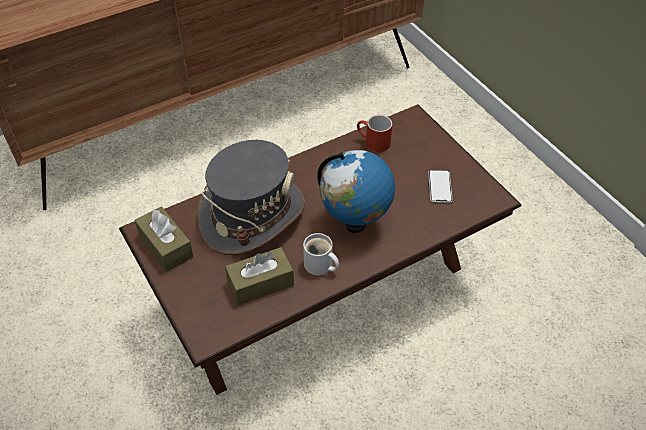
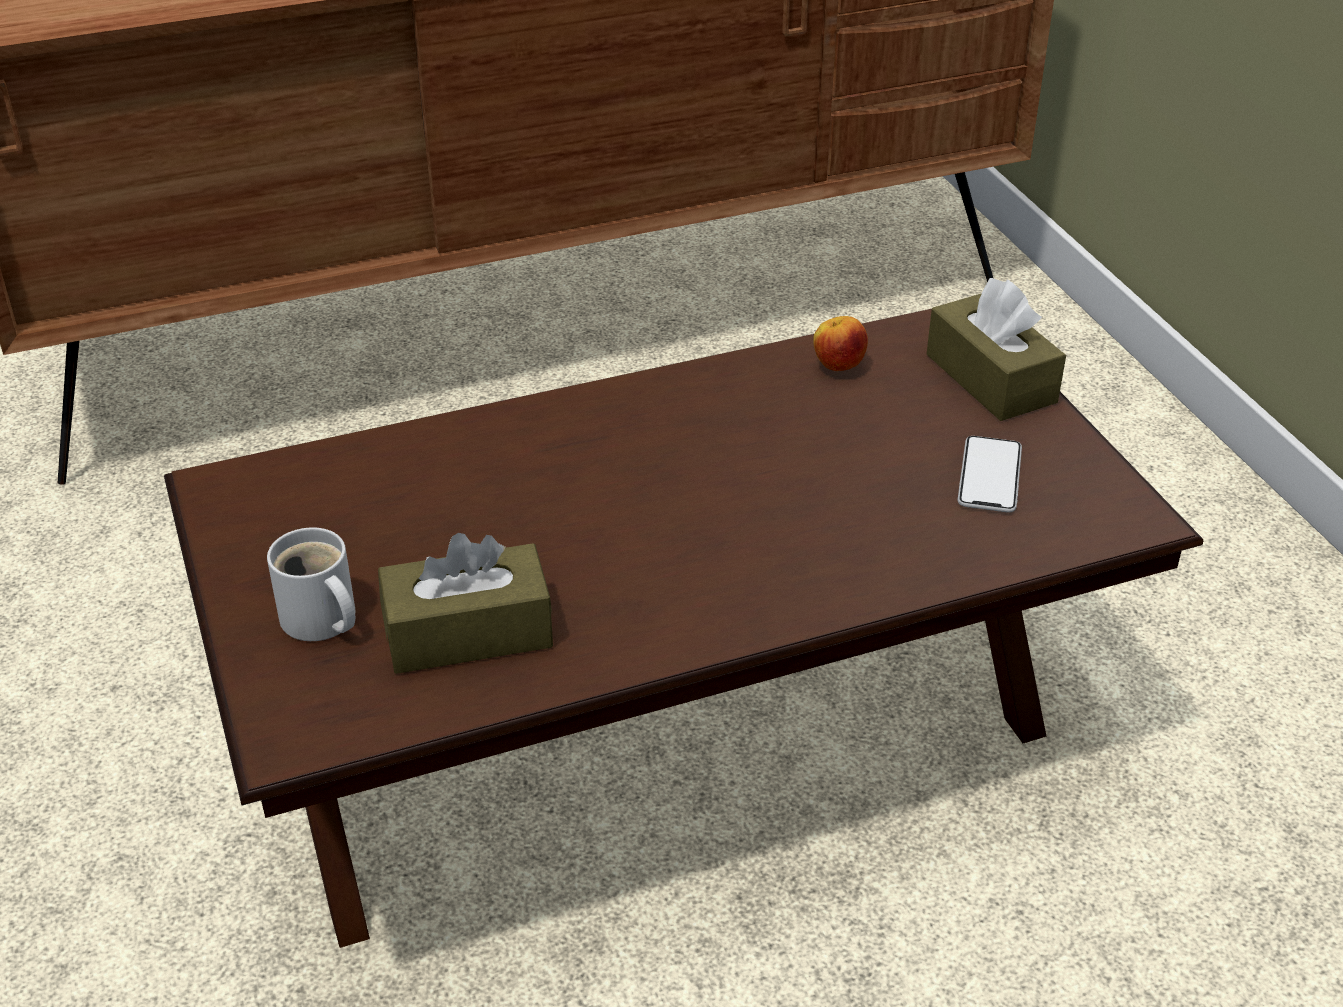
camera: 10 degrees right, 10 degrees down
brown tissue box [135,206,193,272] -> brown tissue box moved to [926,278,1066,421]
grey hat [197,140,305,255] -> none
white mug [303,233,339,275] -> white mug moved to [267,527,356,641]
globe [317,150,395,233] -> none
red mug [357,115,392,152] -> apple [813,316,868,371]

